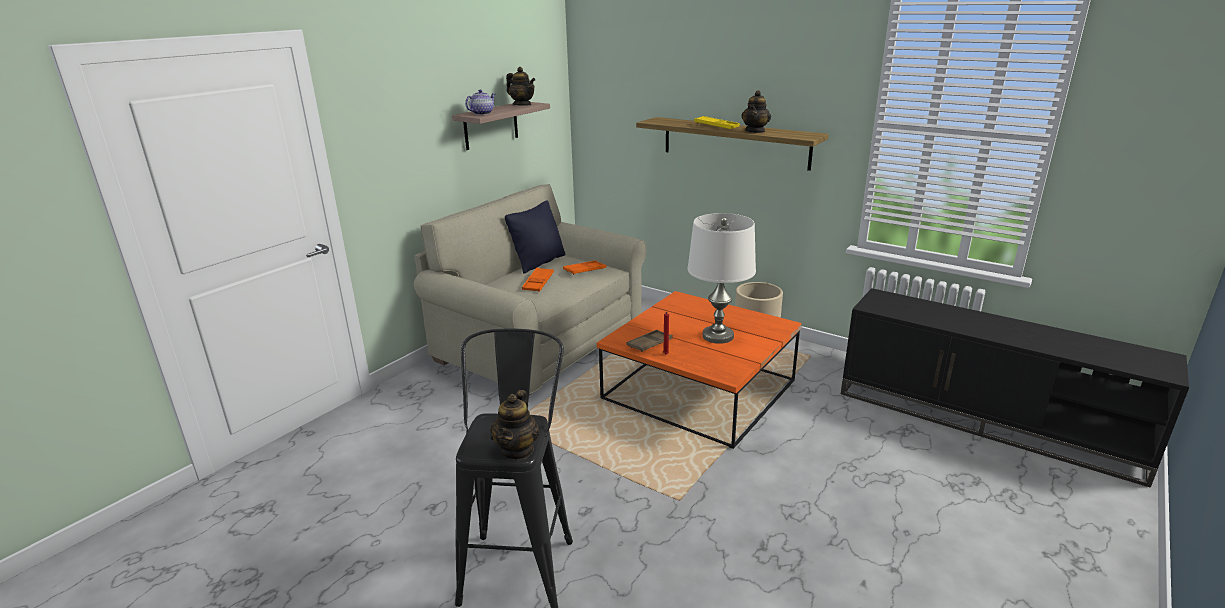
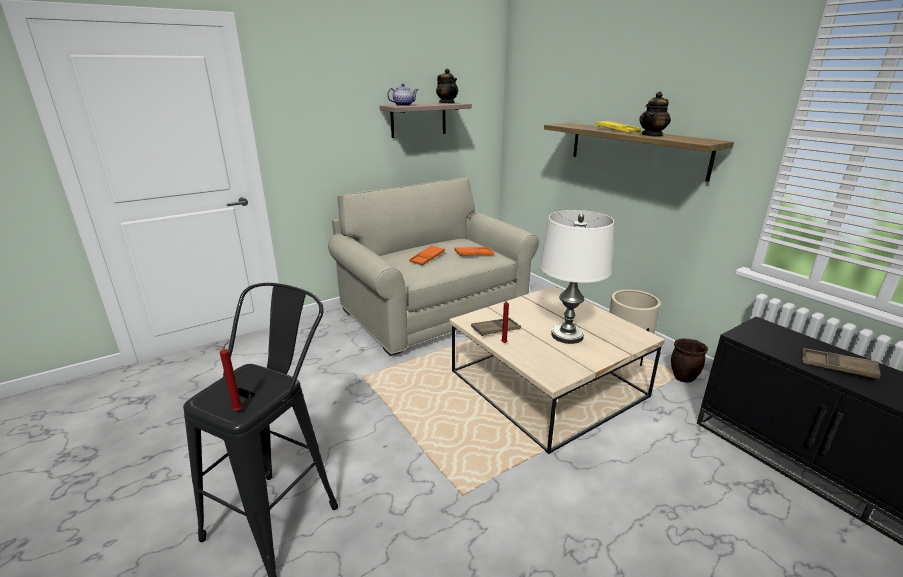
camera: 20 degrees right, 0 degrees up
teapot [491,390,540,460] -> red candle [220,340,243,411]
black pillow [505,200,565,274] -> none
orange coffee table [597,291,802,449] -> beige coffee table [449,286,665,454]
none -> brown planter [671,338,708,383]
none -> brown tray [801,348,881,379]

